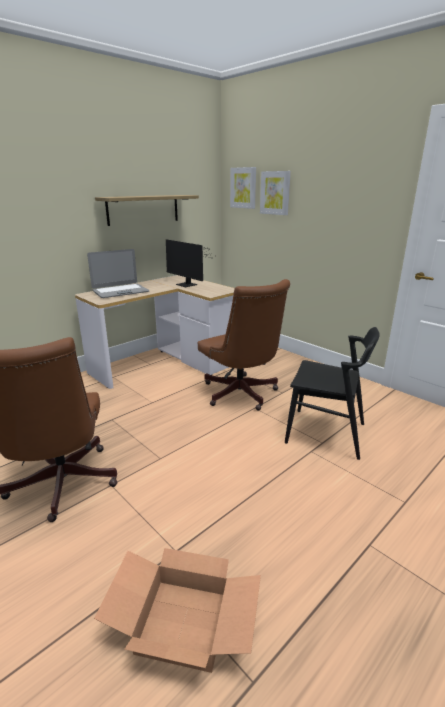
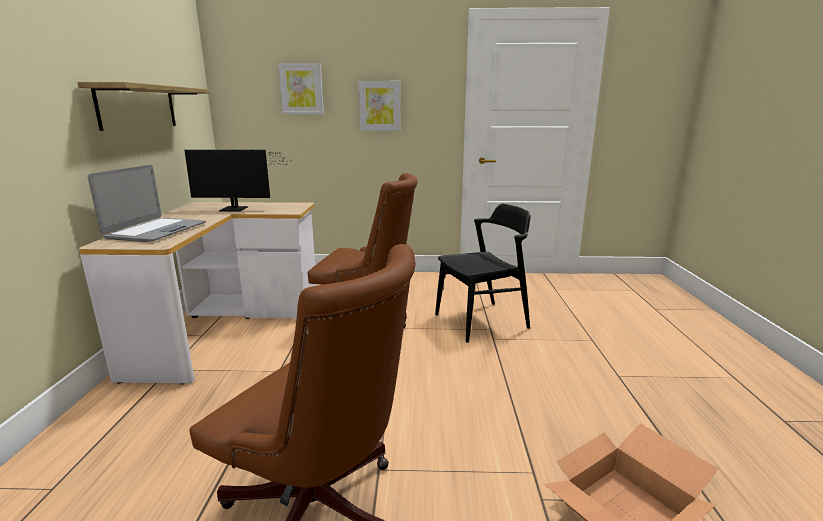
camera: 45 degrees left, 5 degrees down
picture [230,167,256,209] -> picture moved to [358,81,401,131]

